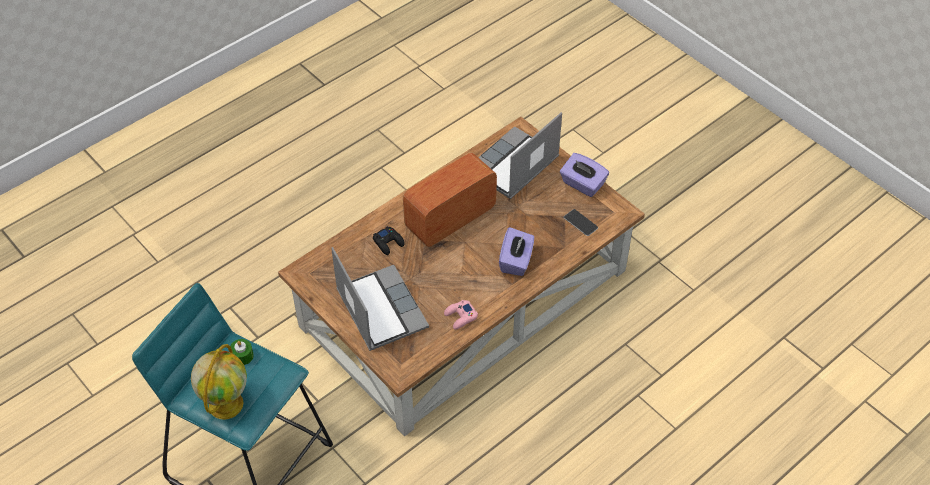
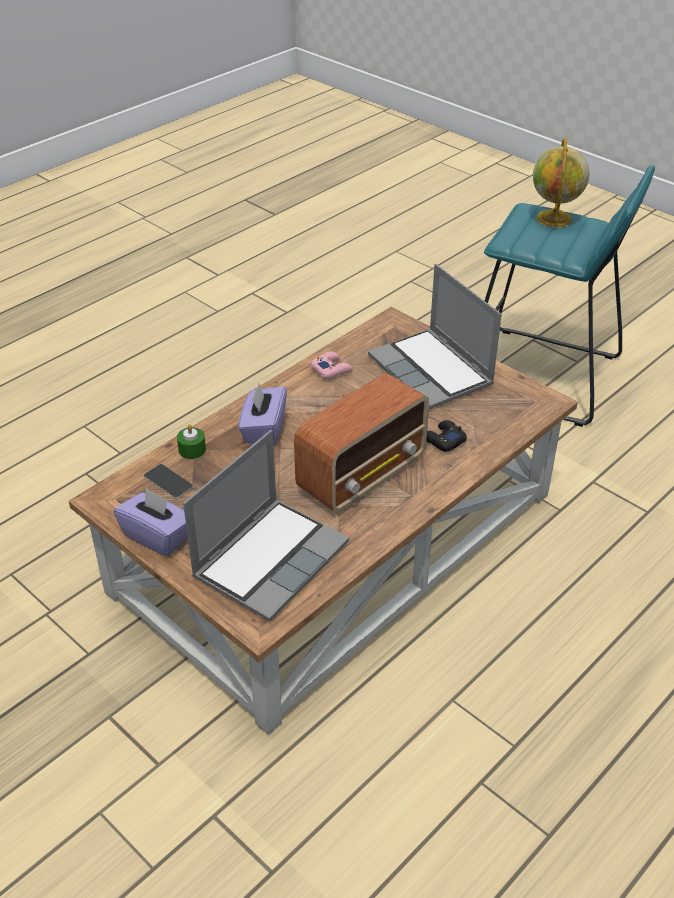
camera: 175 degrees right, 10 degrees down
green candle [230,339,254,365] -> green candle moved to [177,424,206,459]

